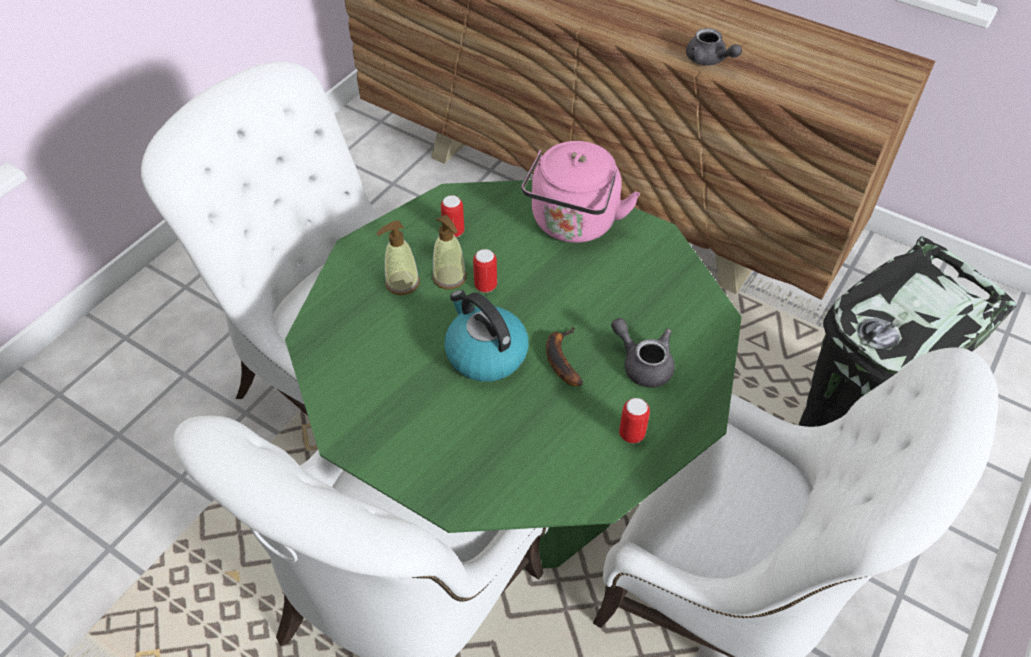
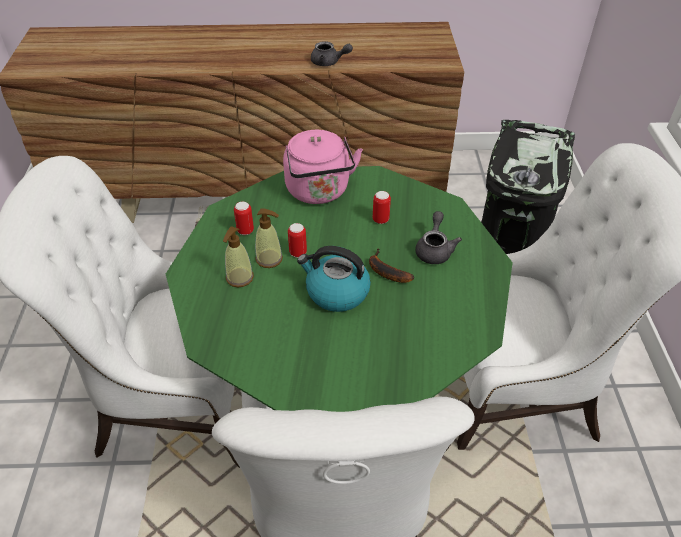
camera: 35 degrees left, 5 degrees down
grey teapot [611,318,675,388] -> grey teapot turned 90 degrees clockwise [415,211,462,264]
can [619,398,650,443] -> can moved to [373,191,391,224]

